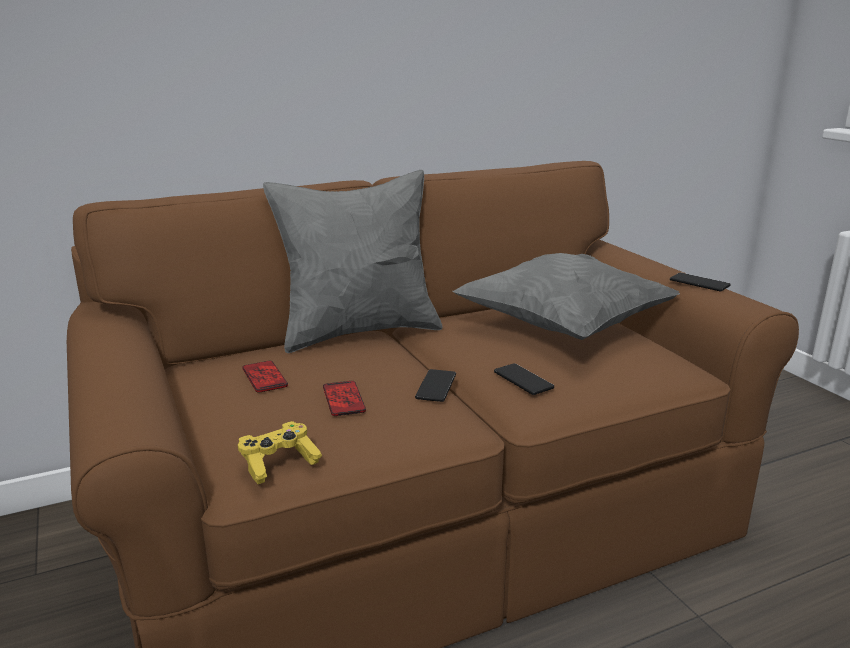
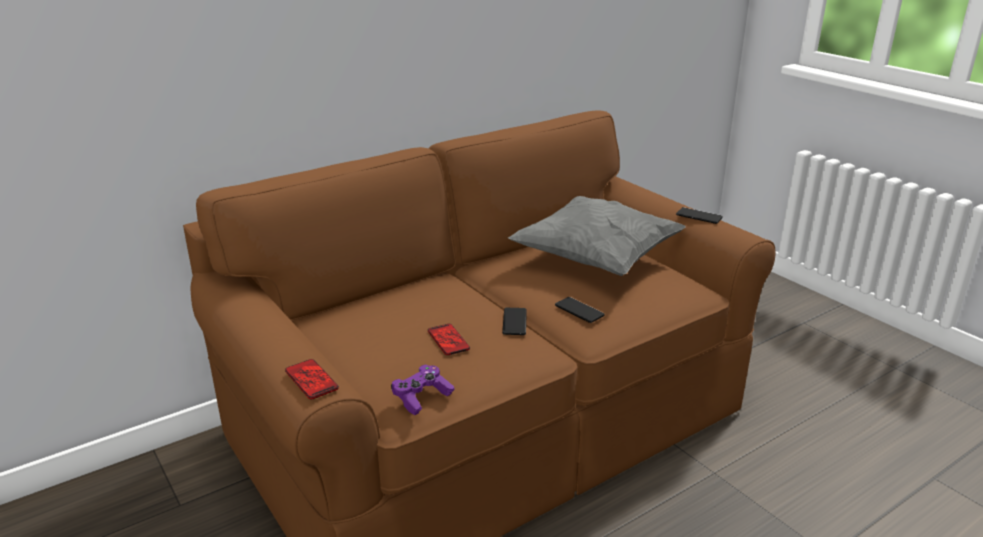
camera: 10 degrees left, 5 degrees up
yellow game controller [238,421,322,484] -> purple game controller [391,365,455,415]
phone [242,361,288,393] -> phone moved to [285,359,339,399]
grey pillow [263,170,443,353] -> none

